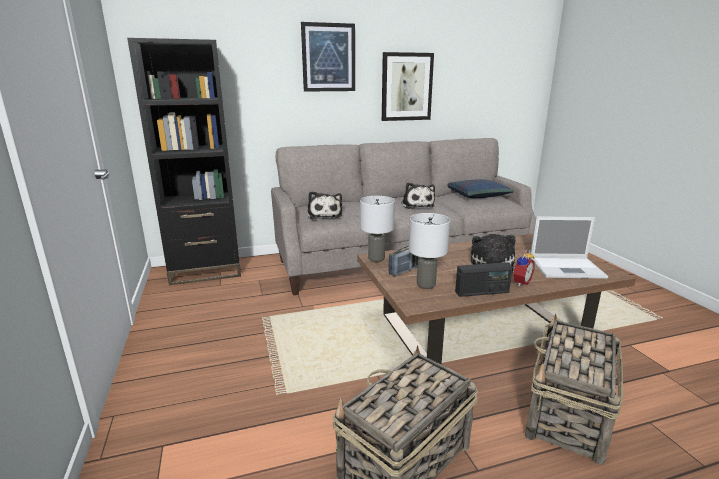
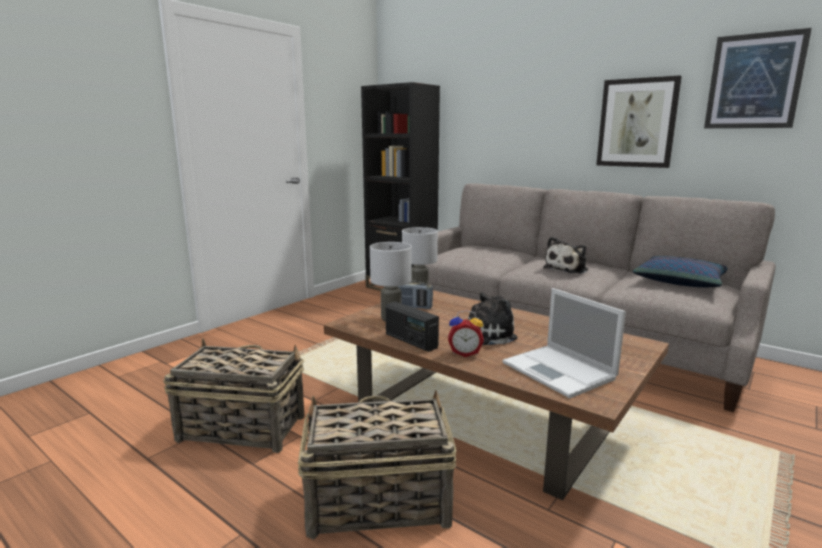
camera: 55 degrees right, 5 degrees down
picture [301,22,355,92] -> picture moved to [704,28,812,128]
plush toy [308,191,342,220] -> none

